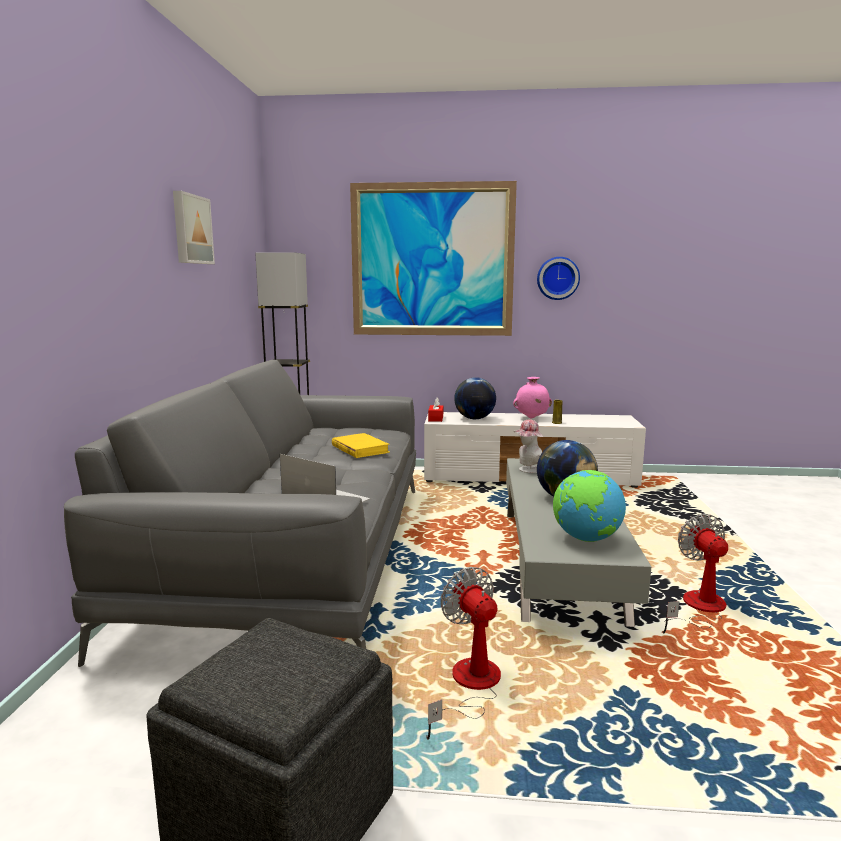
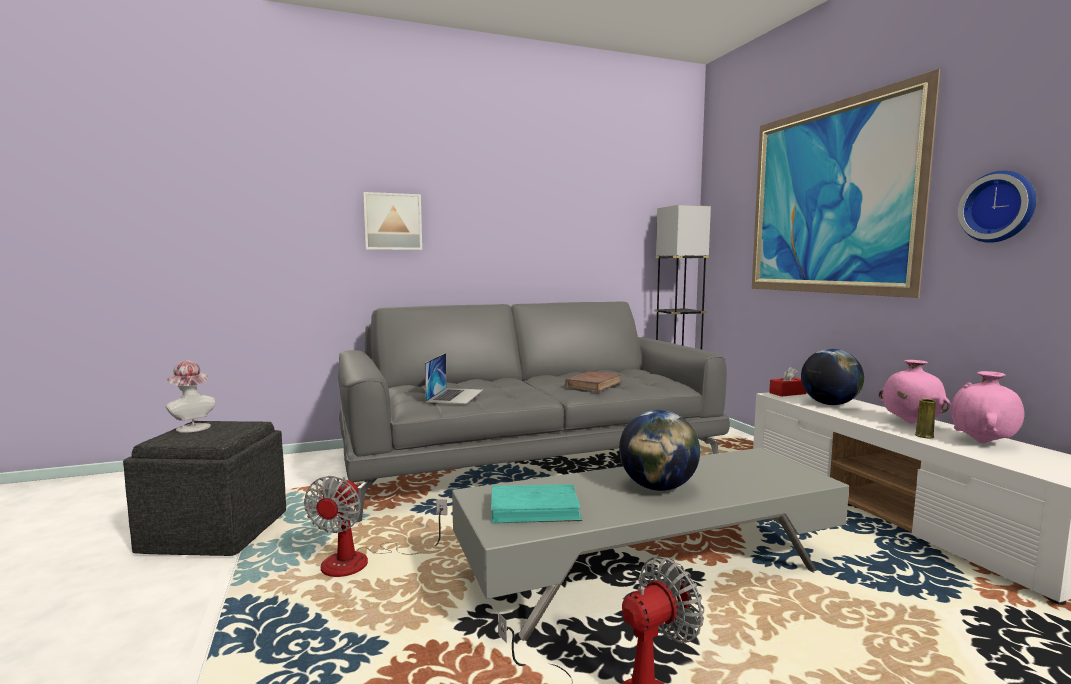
camera: 65 degrees right, 5 degrees down
picture [173,191,215,264] -> picture moved to [363,192,422,250]
yellow book [332,433,390,458] -> brown book [565,371,622,392]
fan [426,567,501,740] -> fan turned 150 degrees clockwise [304,476,447,577]
hat [514,419,543,473] -> hat moved to [166,360,216,433]
globe [553,470,626,542] -> turquoise book [491,484,582,524]
none -> pink vase [951,371,1024,443]

